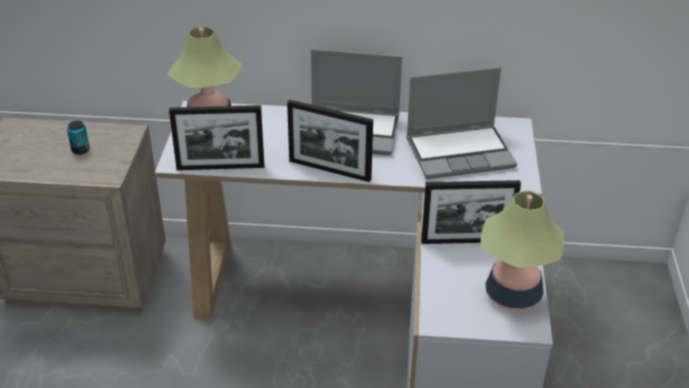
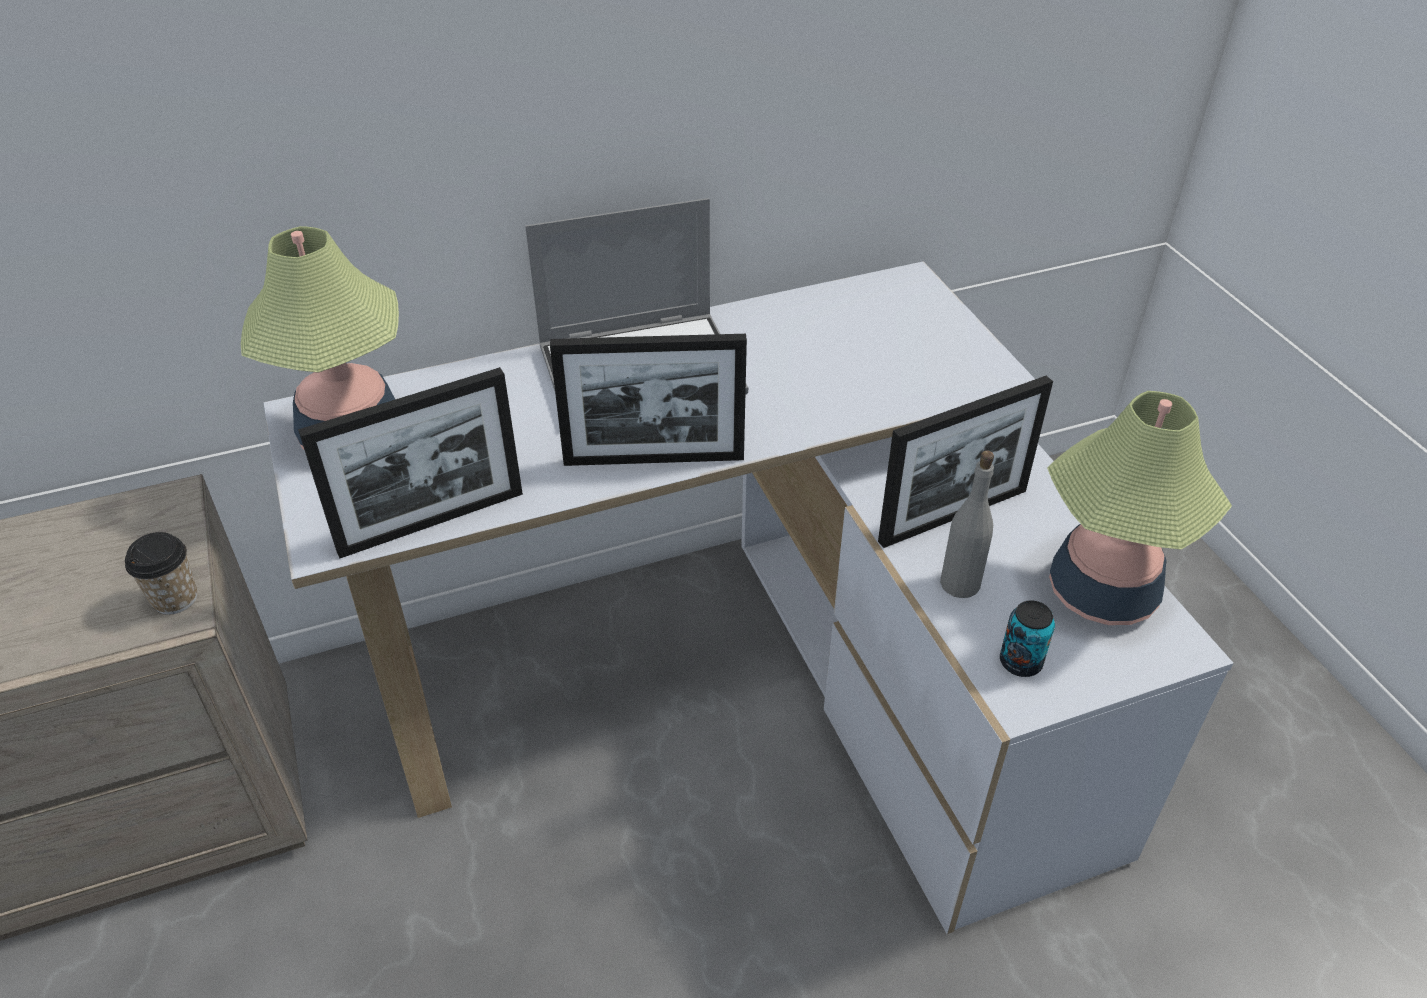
camera: 25 degrees left, 5 degrees up
can [67,121,90,155] -> can moved to [1000,600,1055,677]
laptop [406,67,517,179] -> none
none -> cup [125,532,197,615]
none -> grey bottle [940,450,994,598]

